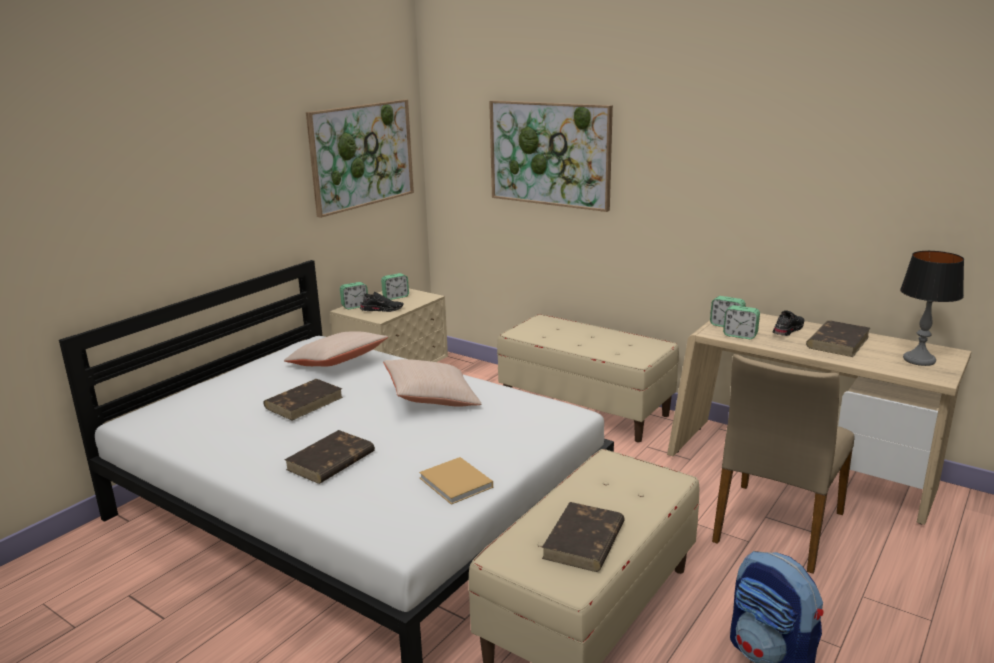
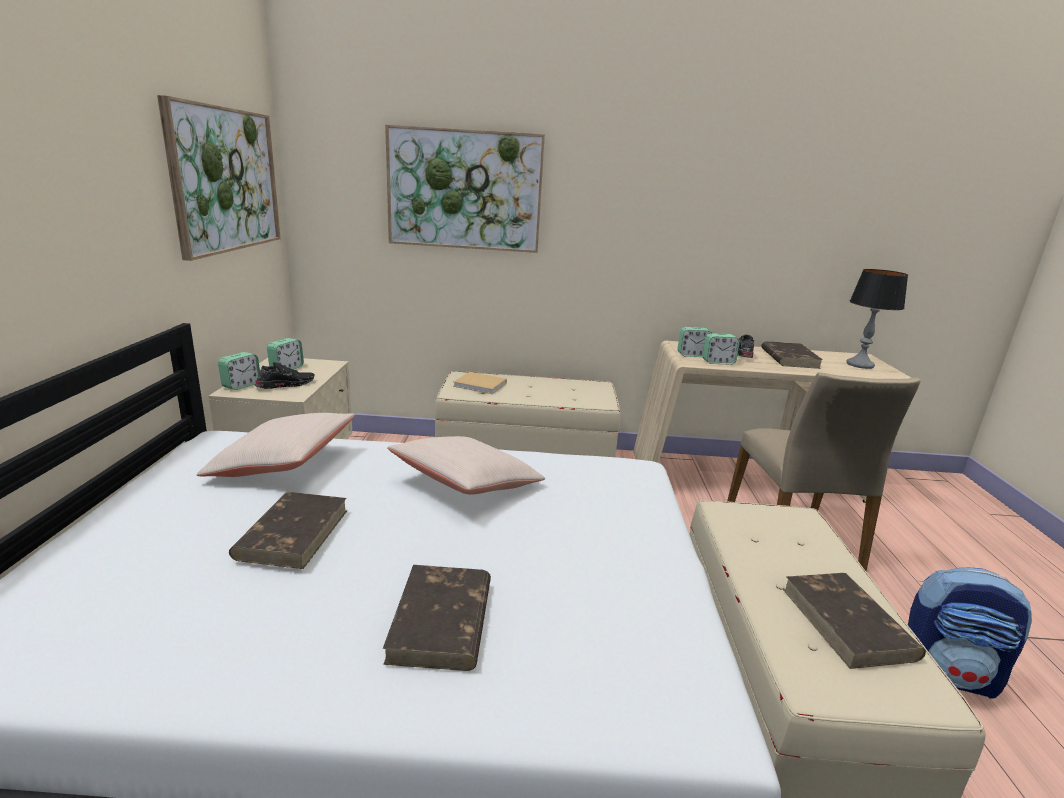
camera: 35 degrees left, 0 degrees up
beige book [419,457,493,505] -> beige book moved to [453,372,507,394]

